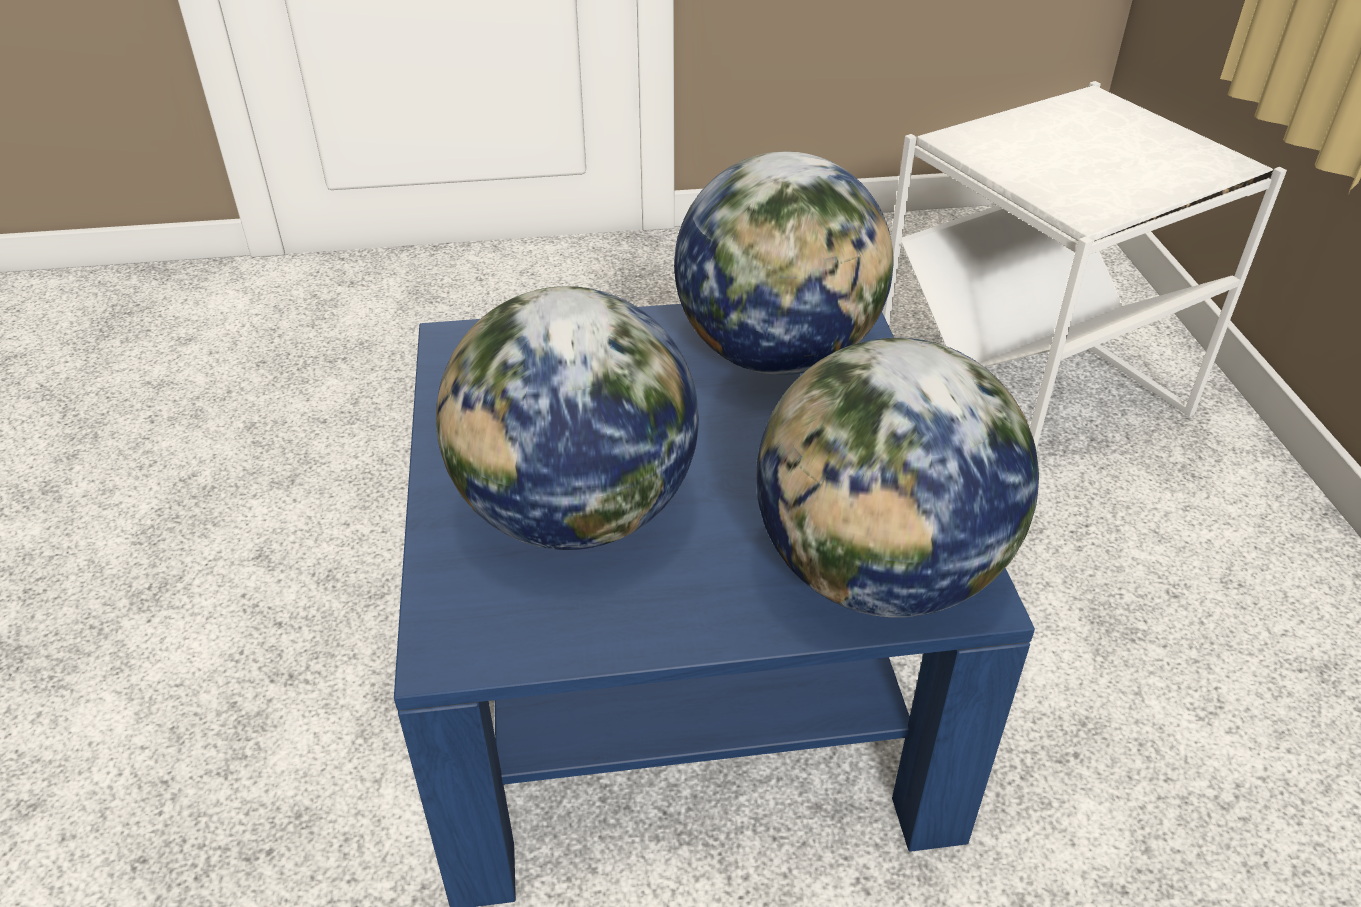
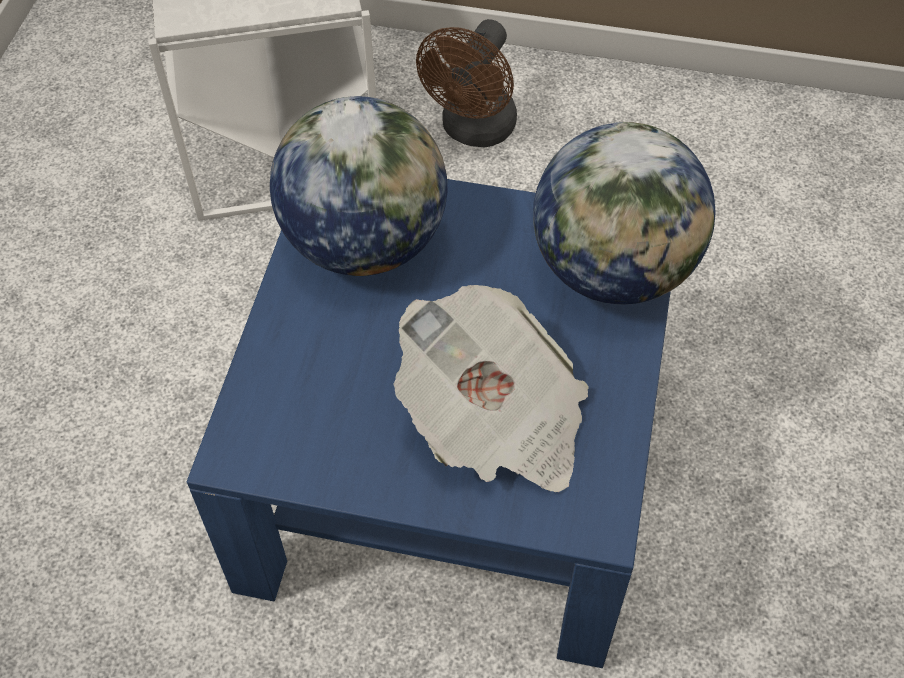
camera: 70 degrees left, 15 degrees up
globe [436,286,699,550] -> newspaper [393,285,589,492]
none -> brown fan [416,19,517,147]

